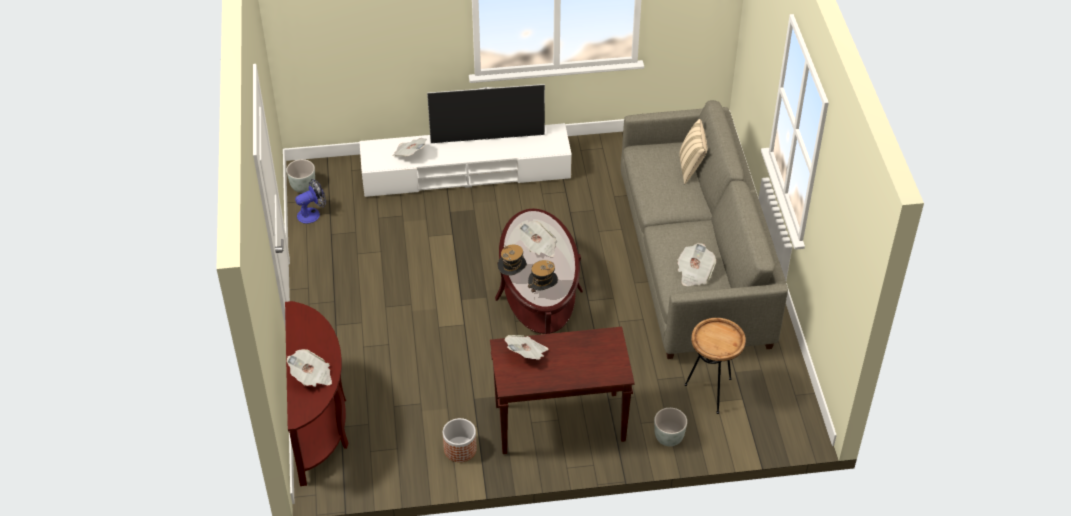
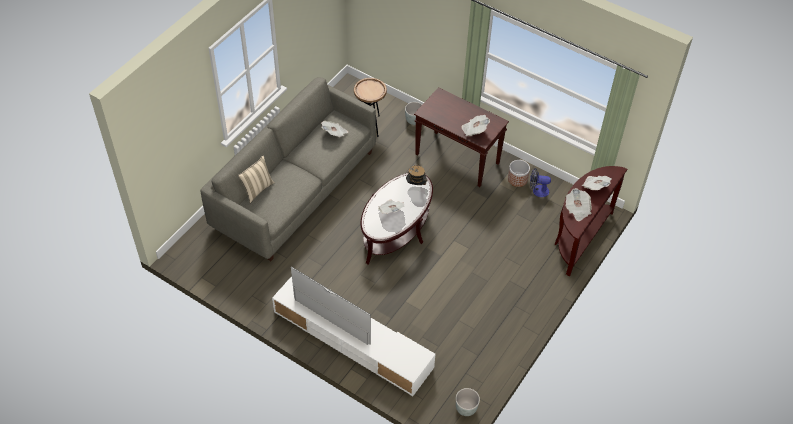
camera: 140 degrees left, 5 degrees up
fan [295,179,326,224] -> fan moved to [530,168,551,197]
newspaper [393,138,427,157] -> newspaper moved to [566,188,592,221]
hat [498,245,527,276] -> none

